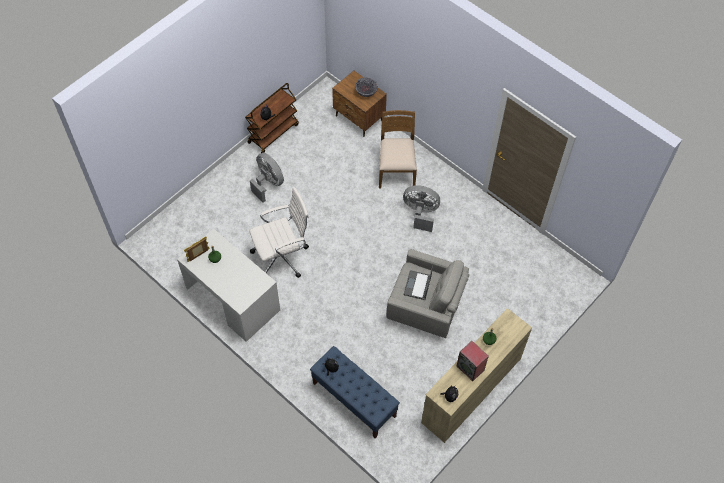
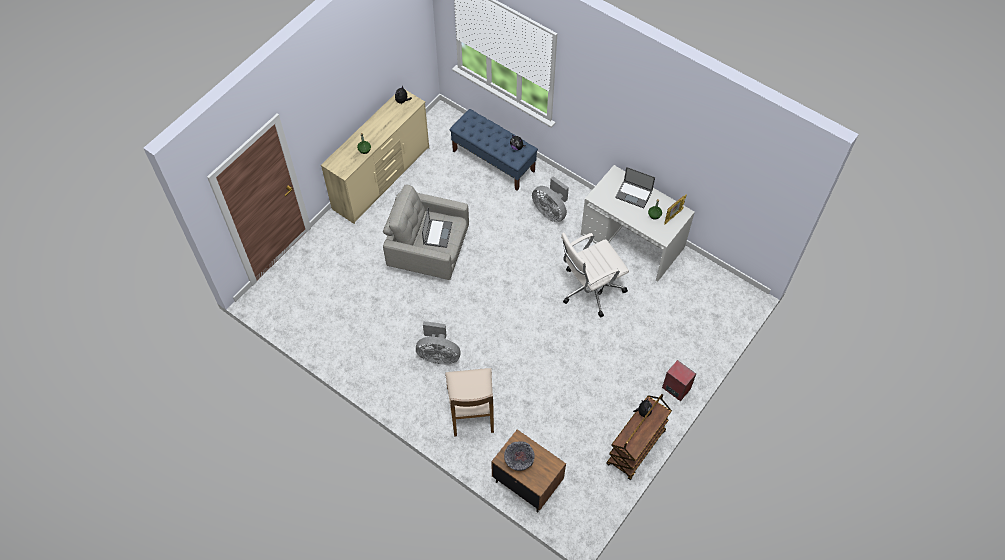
camera: 175 degrees right, 0 degrees up
grey fan [250,153,284,203] -> grey fan moved to [532,176,569,222]
speaker [457,341,489,381] -> speaker moved to [662,360,696,401]
none -> laptop [615,167,655,208]

